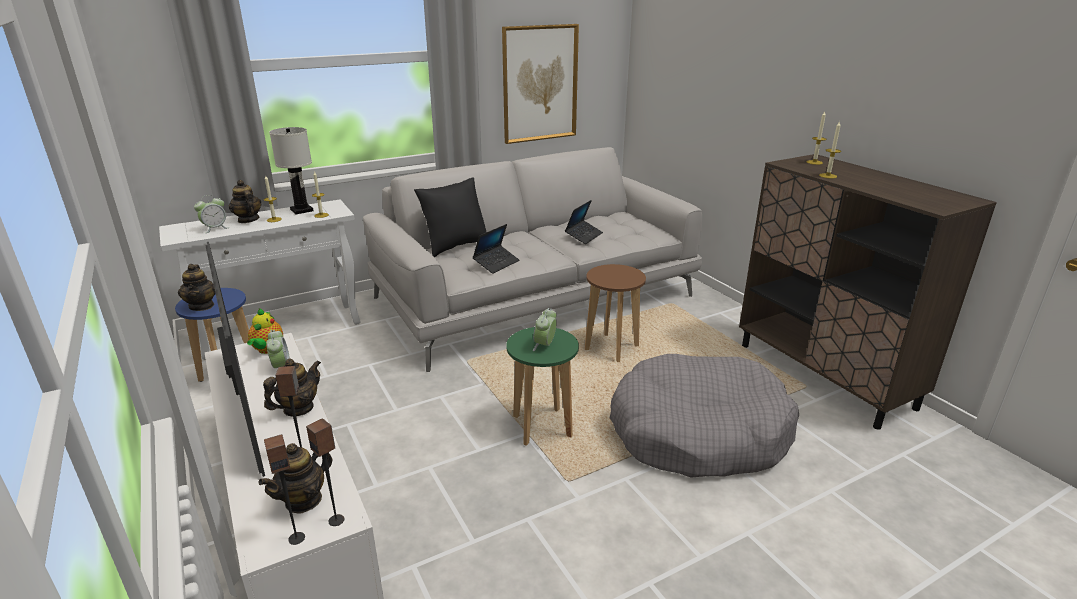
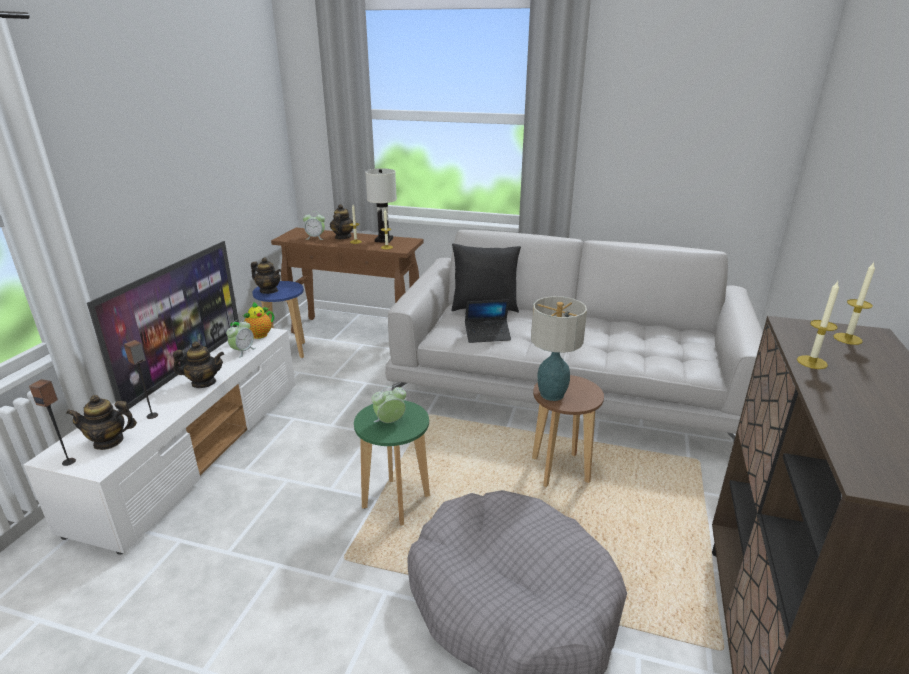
camera: 45 degrees right, 0 degrees up
white console table [159,199,361,360] -> brown console table [271,228,424,334]
teapot [178,264,216,311] -> teapot turned 90 degrees counterclockwise [251,257,281,294]
speaker [306,418,344,526] -> none
picture [502,24,579,144] -> none
laptop [565,200,603,244] -> none
none -> table lamp [531,296,587,401]

